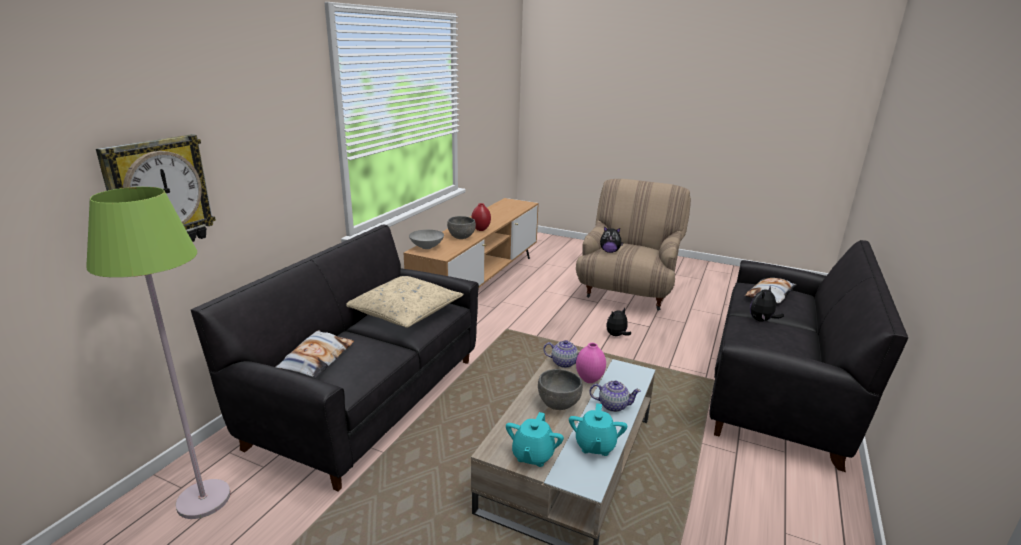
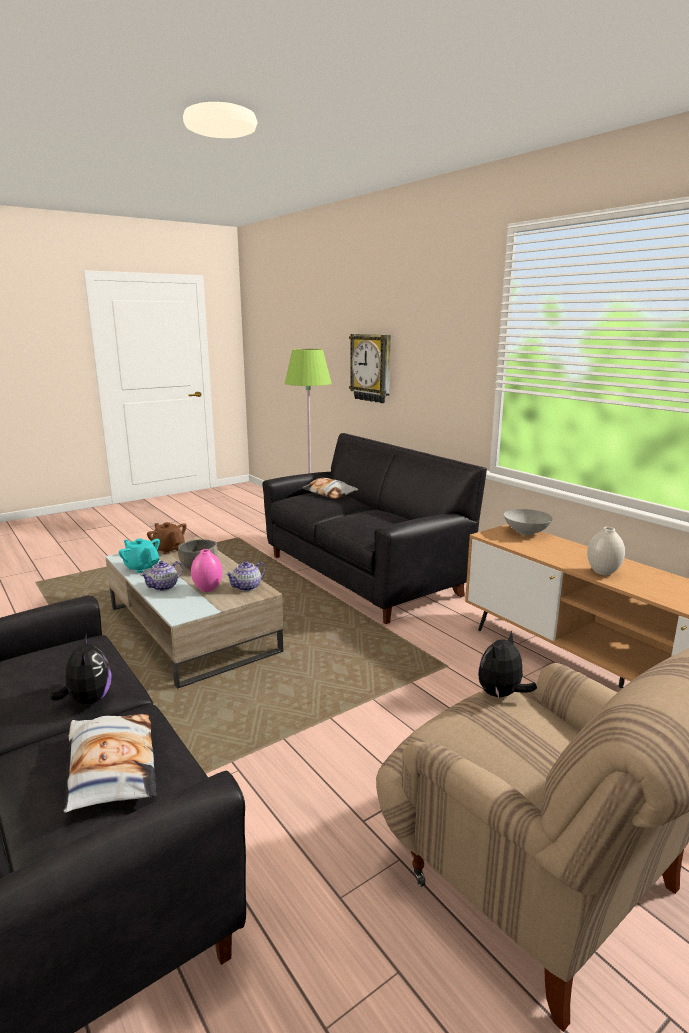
camera: 120 degrees right, 5 degrees down
beige pillow [346,276,464,328] -> none
grey bowl [447,216,476,239] -> none
red vase [471,203,491,231] -> white vase [587,527,625,575]
turquoise teapot [506,412,564,467] -> brown teapot [147,522,187,554]
plush toy [606,308,631,336] -> none

